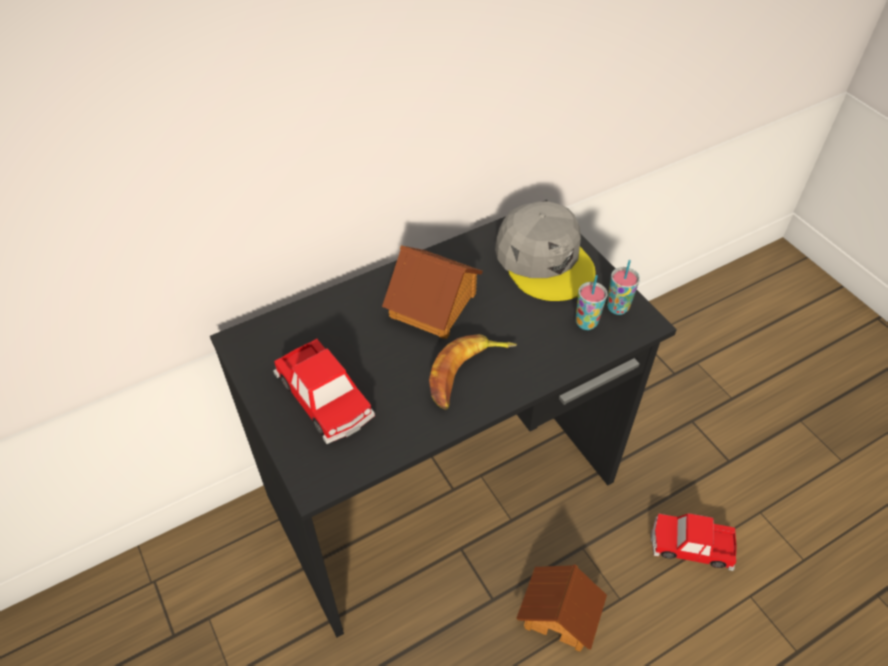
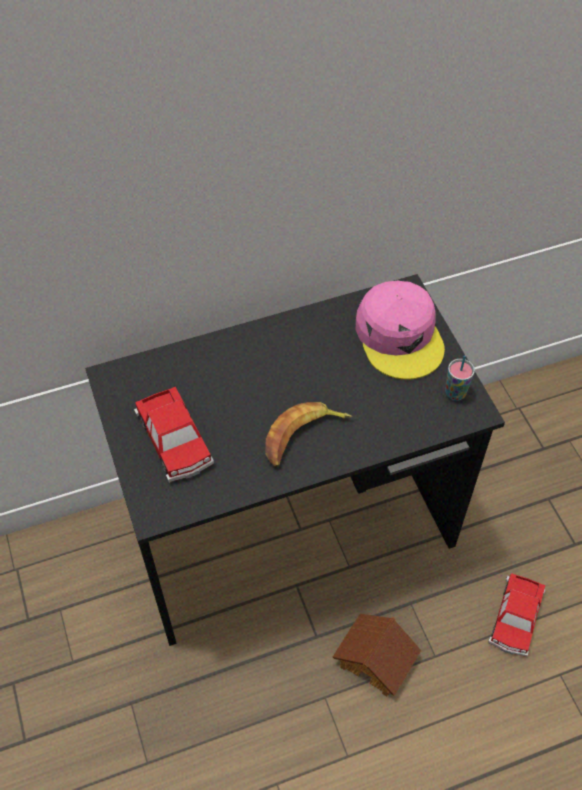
camera: 10 degrees right, 5 degrees up
toy house [382,245,483,339] -> none
grey cap [495,201,596,301] -> pink cap [356,281,445,380]
cup [575,275,608,330] -> none
toy car [651,513,737,571] -> toy car turned 90 degrees counterclockwise [488,573,545,657]

